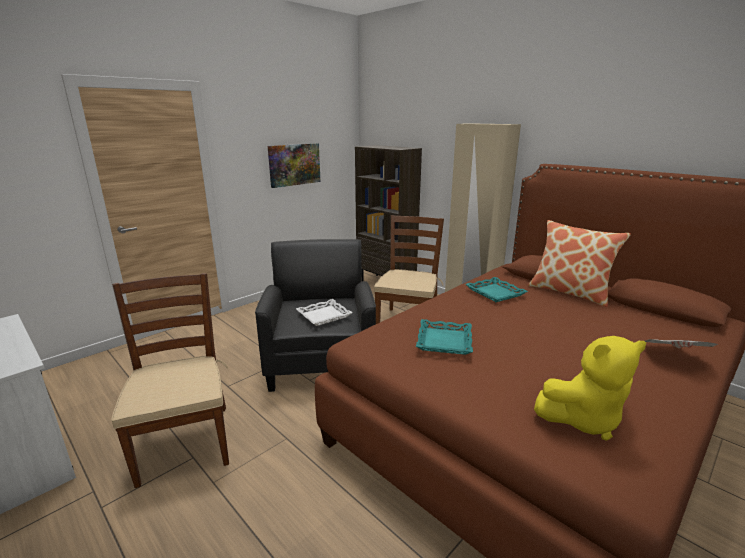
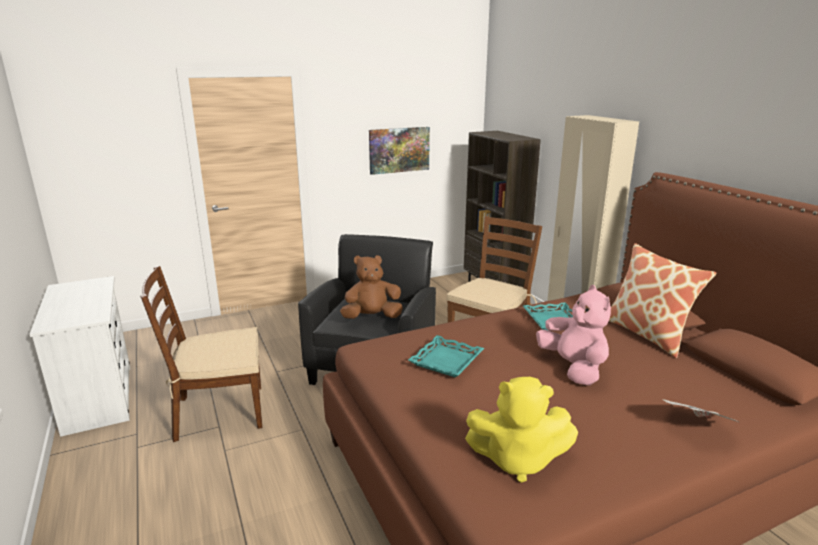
camera: 20 degrees right, 0 degrees up
brown chair [111,273,229,488] -> brown chair turned 105 degrees counterclockwise [140,266,262,442]
white tray [296,299,353,326] -> brown plush toy [340,255,403,319]
none -> pink plush toy [536,285,611,386]

